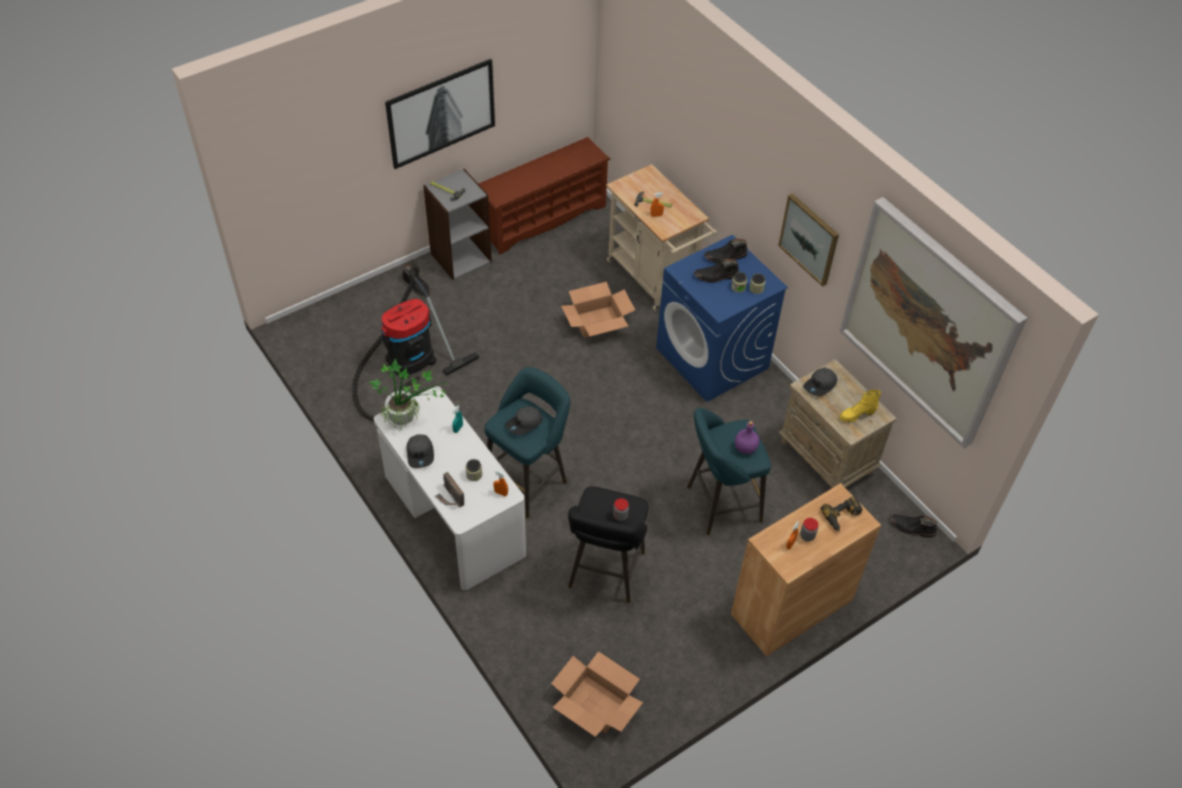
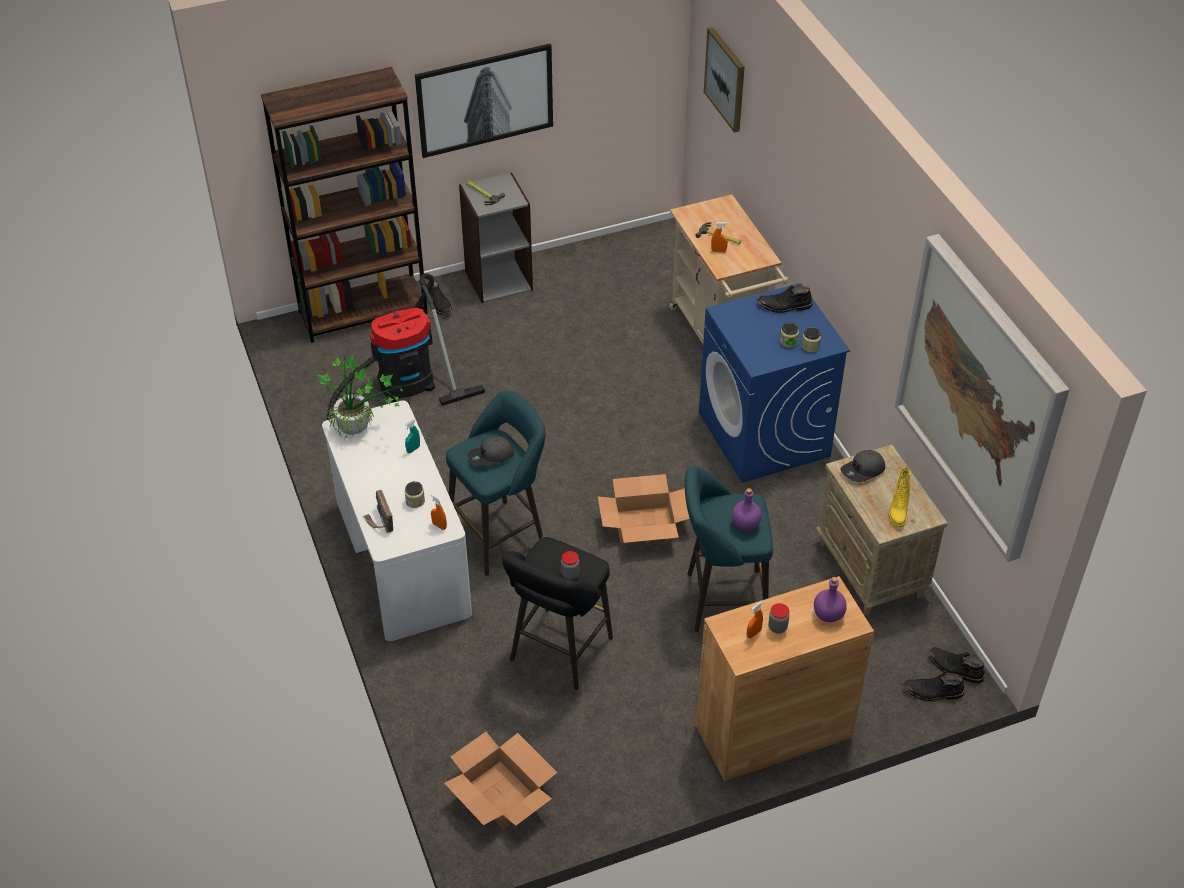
camera: 15 degrees right, 5 degrees down
grey cap [406,434,434,468] -> none
brown shoe rack [479,137,611,255] -> none
cardboard box [561,282,635,338] -> cardboard box moved to [598,474,690,543]
black boot [694,258,739,283] -> black boot moved to [903,673,964,701]
picture [778,193,839,287] -> picture moved to [704,27,745,133]
power drill [821,496,863,532] -> purple bottle [814,577,847,622]
yellow boot [840,390,881,422] -> yellow boot turned 75 degrees counterclockwise [889,467,910,528]
none -> brown bookcase [261,67,428,343]

